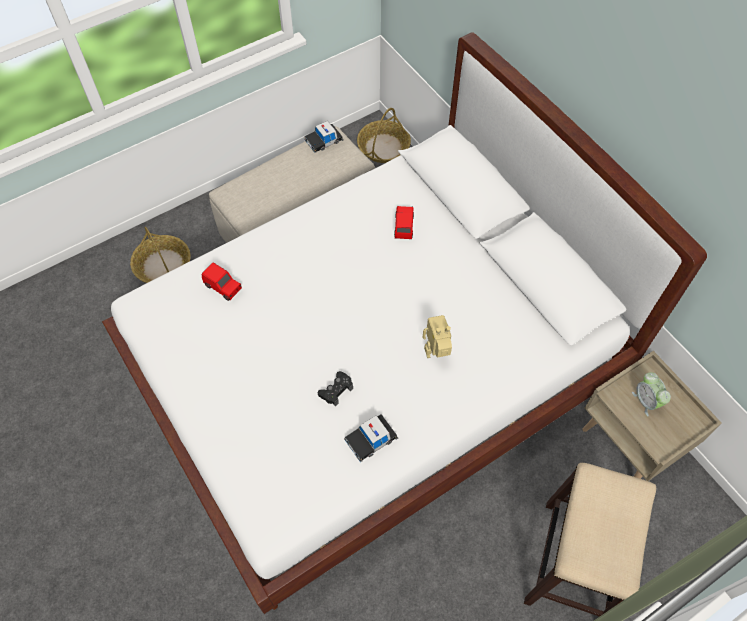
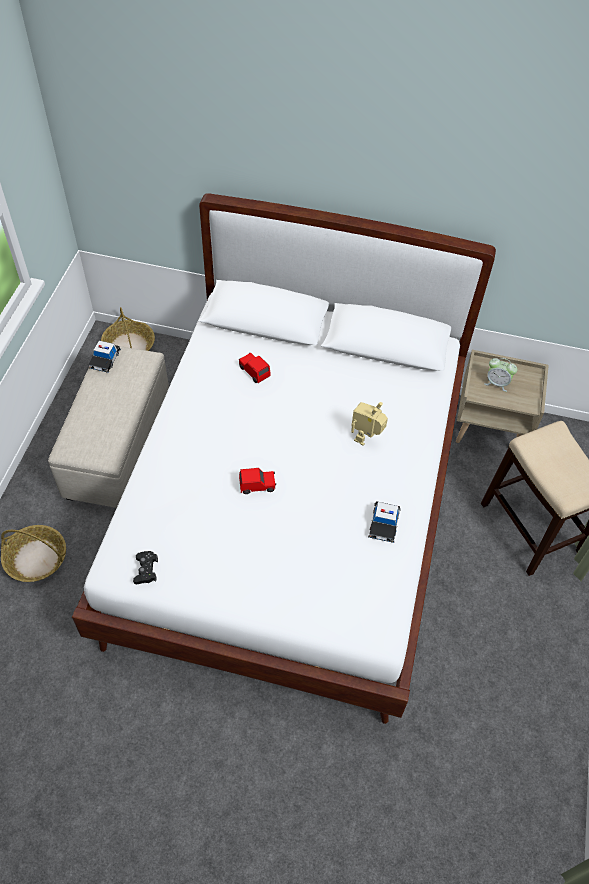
camera: 45 degrees left, 5 degrees down
red toy car [202,262,242,301] -> red toy car moved to [239,468,276,494]
black game controller [318,371,353,406] -> black game controller moved to [133,551,158,584]

